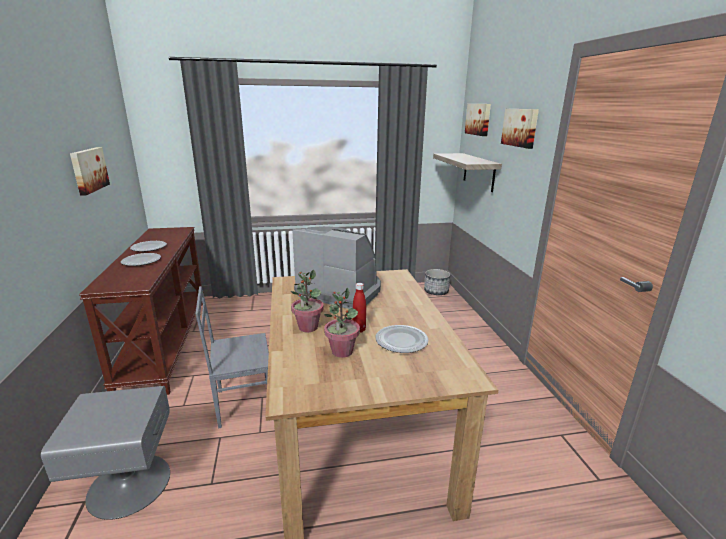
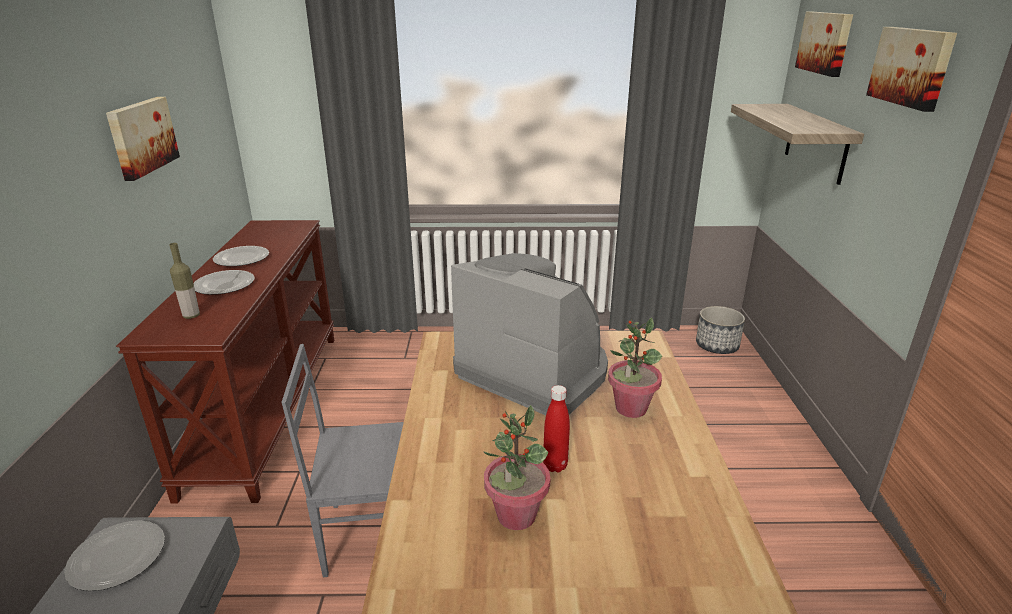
camera: 10 degrees right, 5 degrees up
potted plant [291,270,324,332] -> potted plant moved to [608,317,662,418]
plate [375,325,428,353] -> plate moved to [64,520,165,591]
none -> bottle [169,243,200,319]

